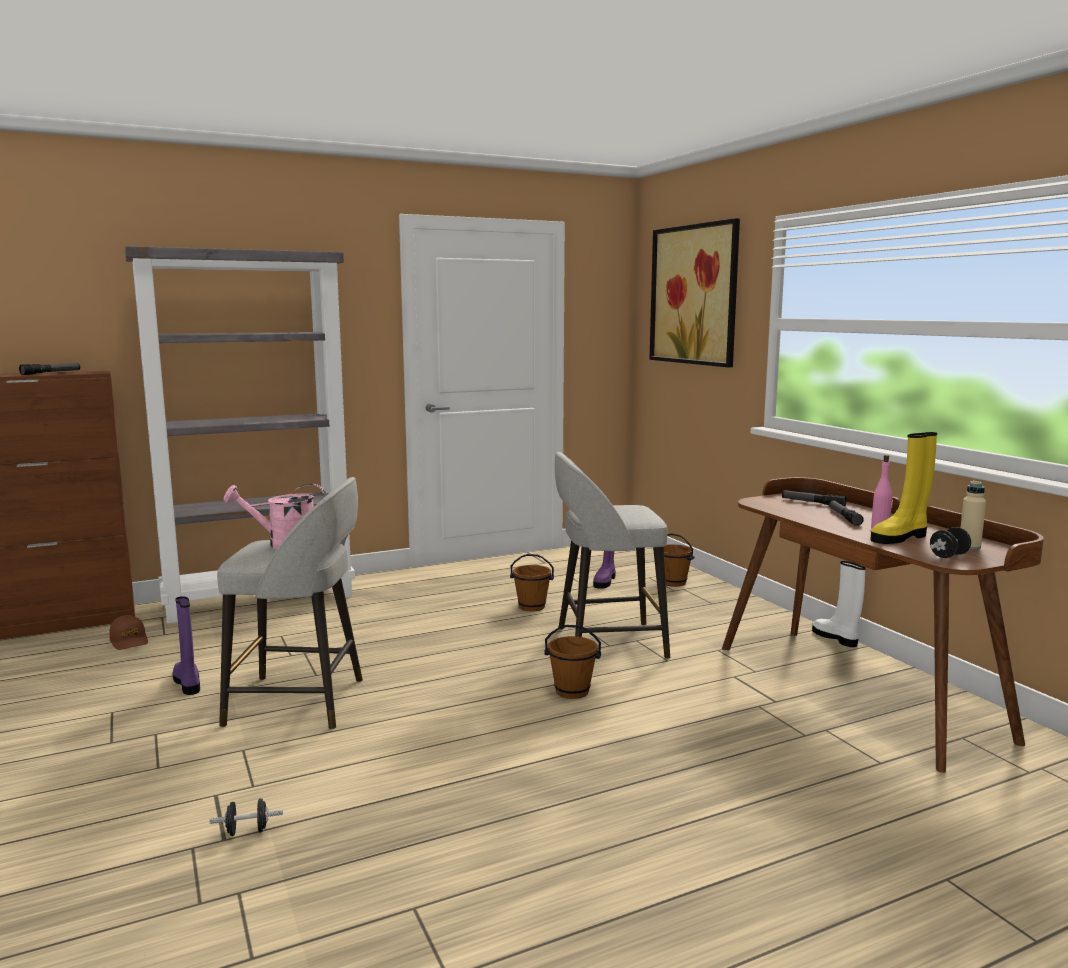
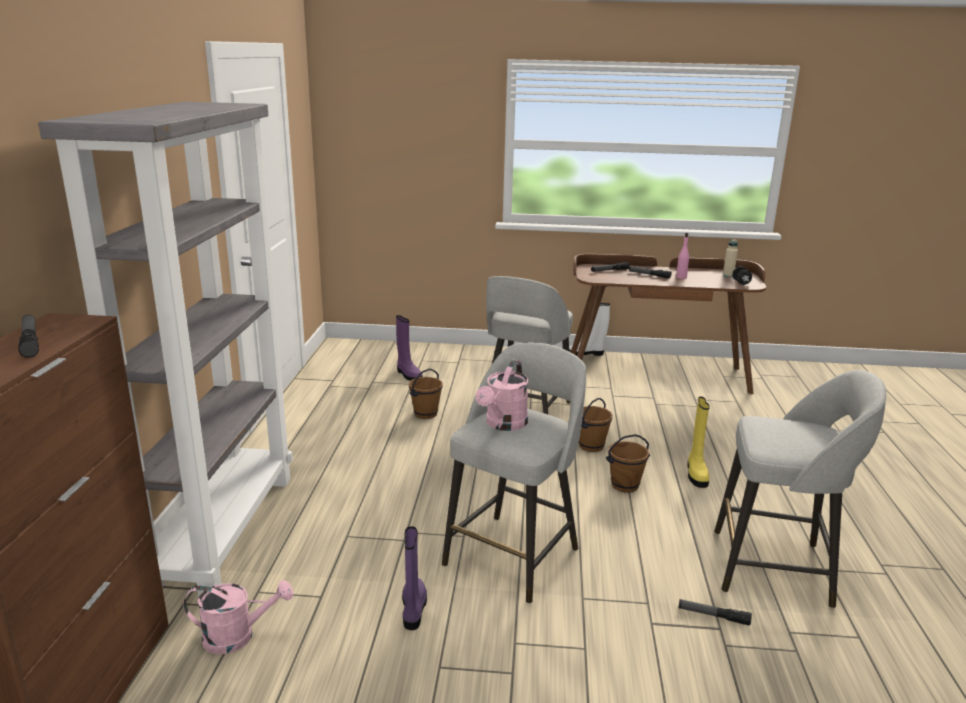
camera: 60 degrees left, 10 degrees up
brown cap [109,615,148,650] -> pink watering can [183,580,293,654]
purple boot [173,596,200,695] -> purple boot turned 90 degrees clockwise [402,526,427,630]
black dumbbell [210,798,283,836] -> flashlight [679,599,752,626]
picture [649,218,740,367] -> none
brown bucket [664,533,695,587] -> brown bucket moved to [606,434,650,493]
yellow boot [870,432,937,544] -> yellow boot moved to [688,397,710,488]
none -> grey stool [714,370,886,608]

